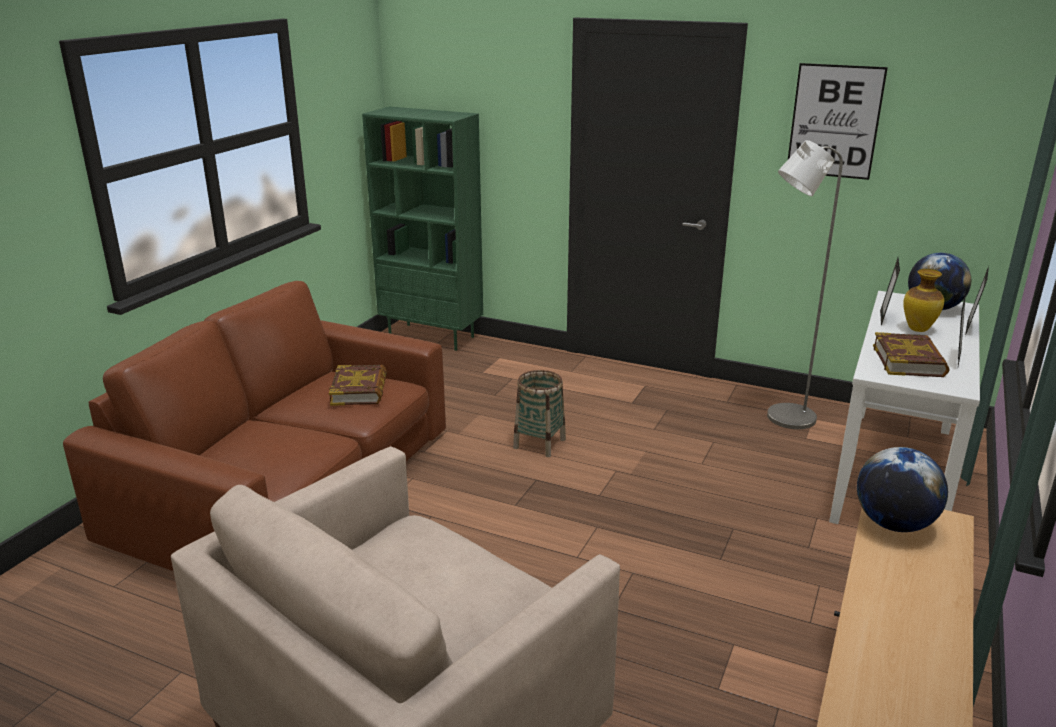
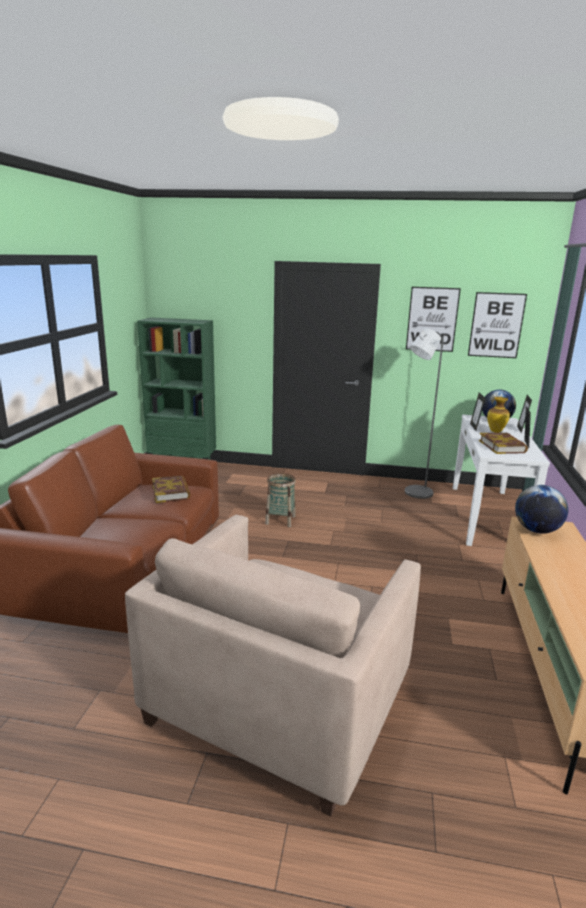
camera: 15 degrees left, 5 degrees down
none -> picture [468,292,527,358]

